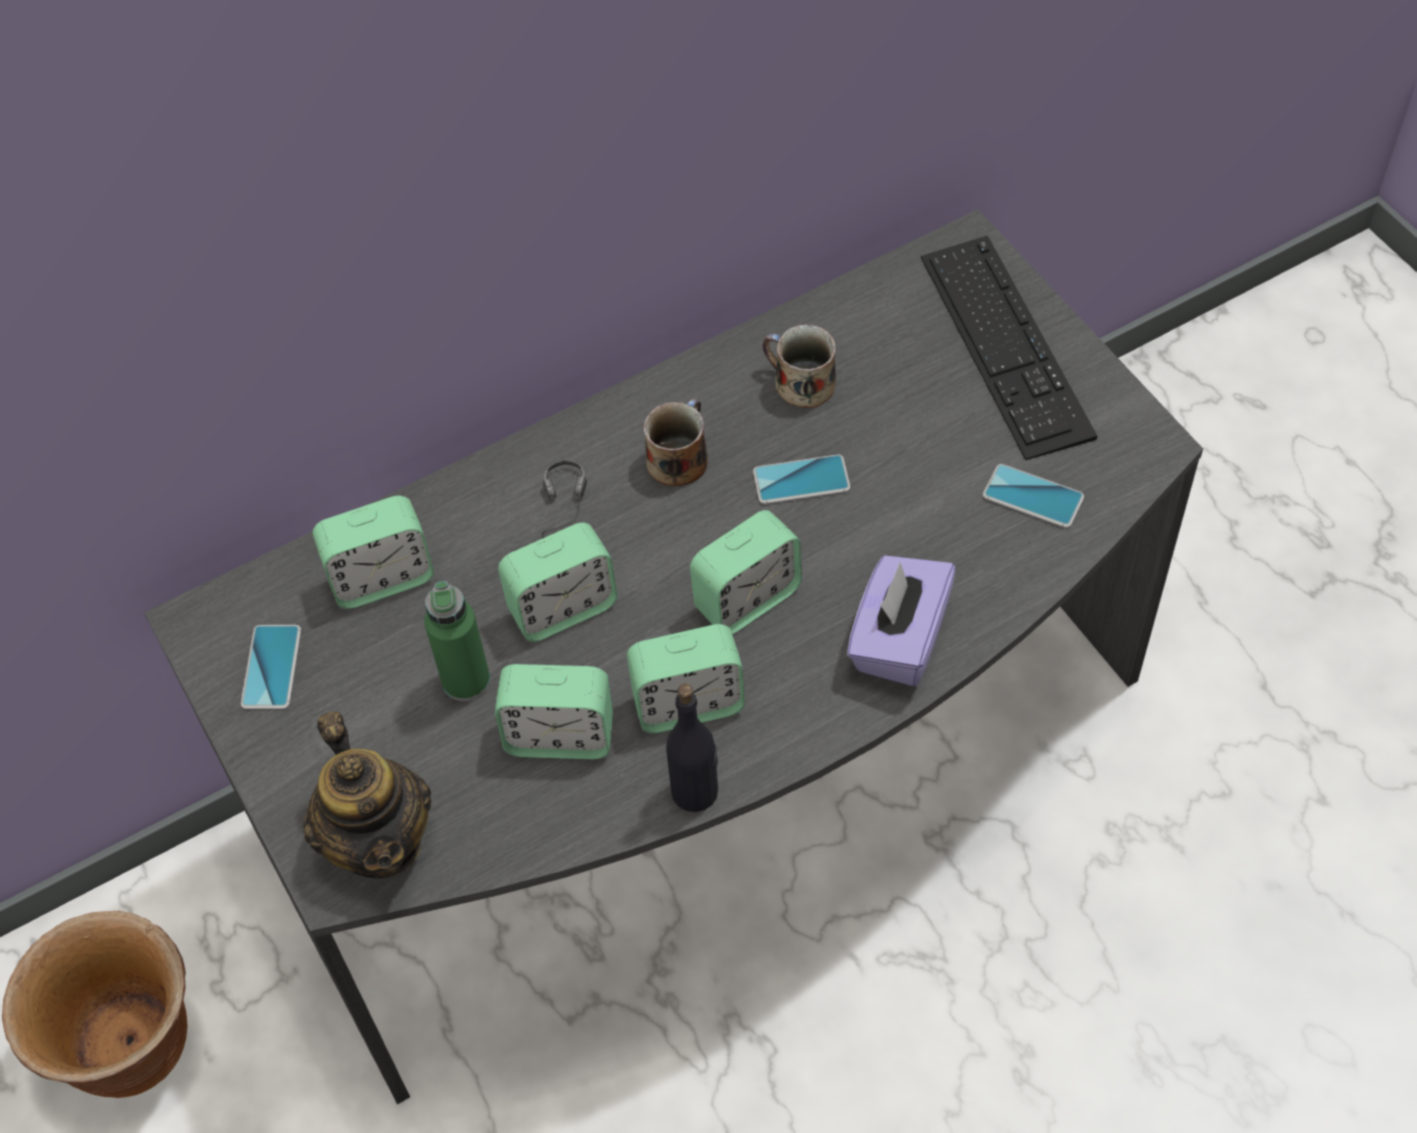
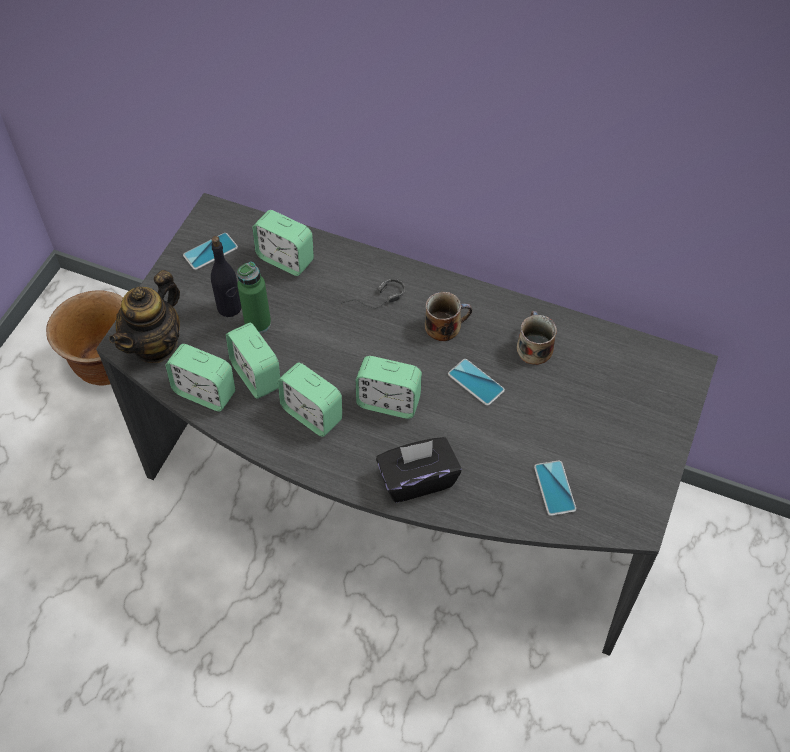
camera: 50 degrees right, 0 degrees up
alarm clock [498,522,618,642] -> alarm clock moved to [165,344,236,411]
black bottle [666,684,718,812] -> black bottle moved to [211,236,242,317]
purple tissue box [847,556,956,687] -> black tissue box [376,437,462,503]
keyboard [921,235,1097,460] -> none

